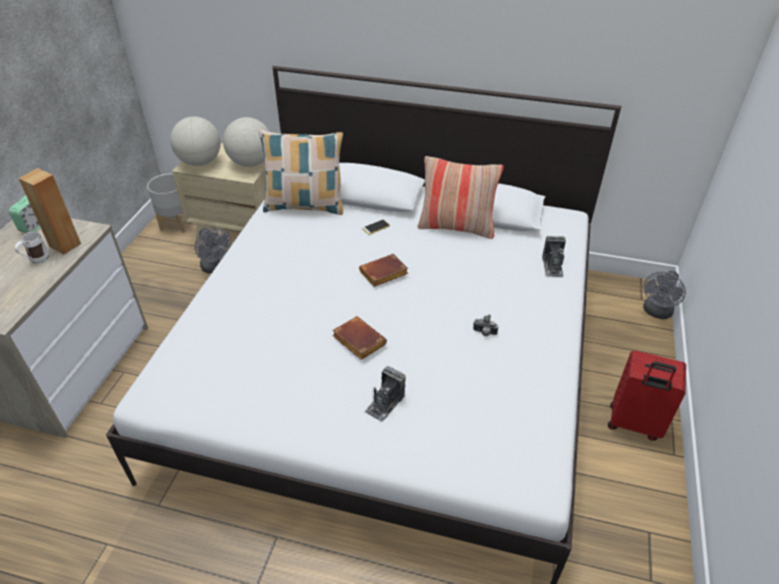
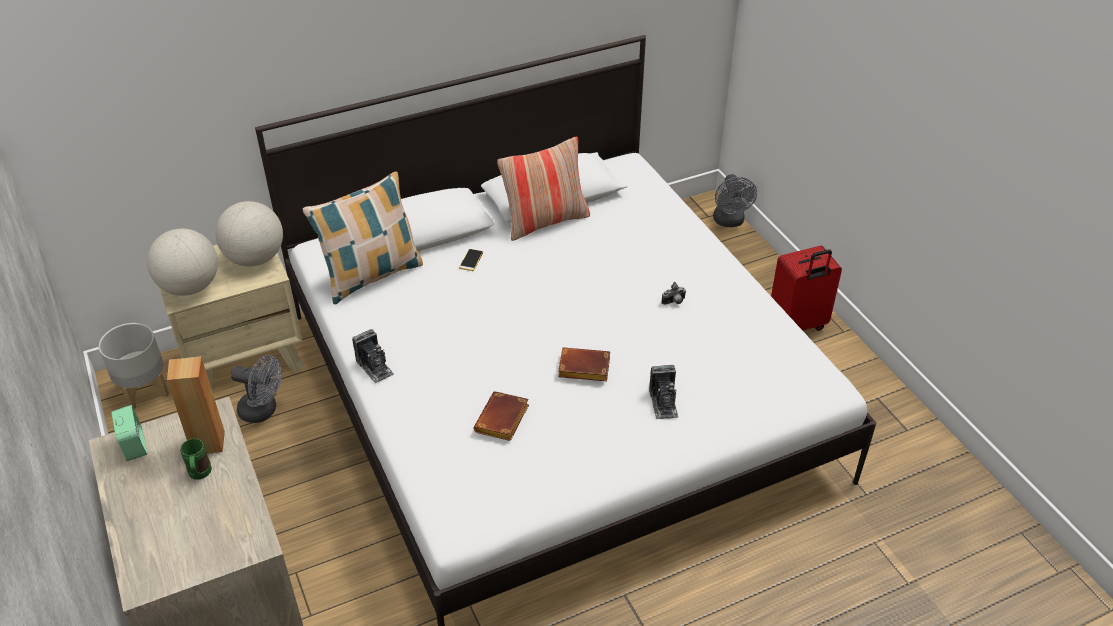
camera: 40 degrees left, 0 degrees up
white mug [15,231,50,264] -> green mug [180,438,212,480]
brown book [359,254,408,287] -> brown book moved to [473,391,529,441]
camera [542,236,566,277] -> camera moved to [352,329,394,384]

